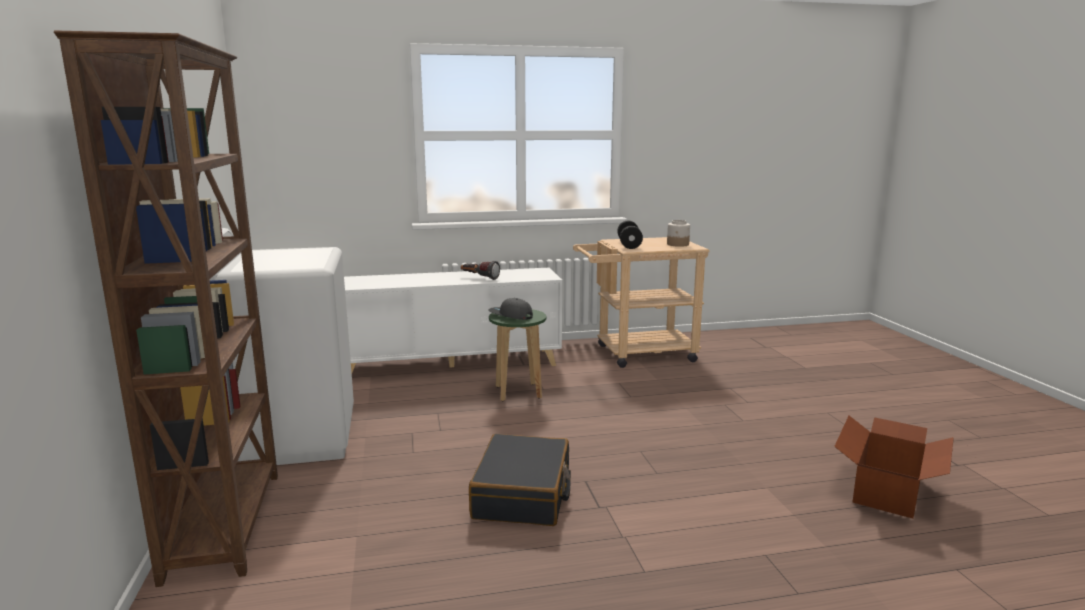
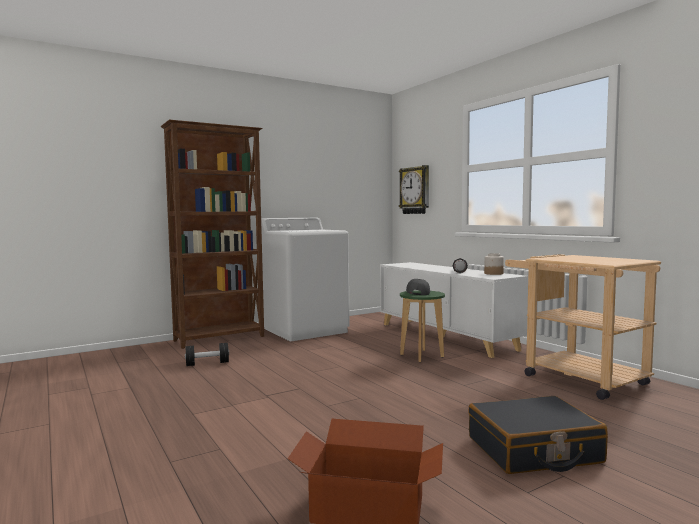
camera: 70 degrees right, 10 degrees down
black suitcase [469,434,571,526] -> black suitcase moved to [468,396,608,474]
black dumbbell [617,220,643,249] -> black dumbbell moved to [185,343,229,366]
jar [667,220,690,247] -> jar moved to [484,253,504,275]
none -> wall clock [399,165,429,214]

